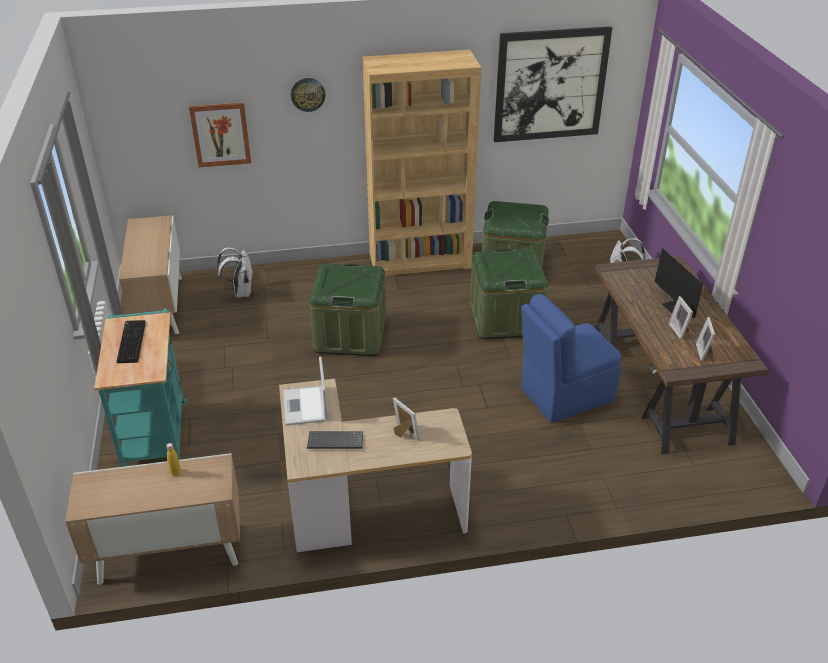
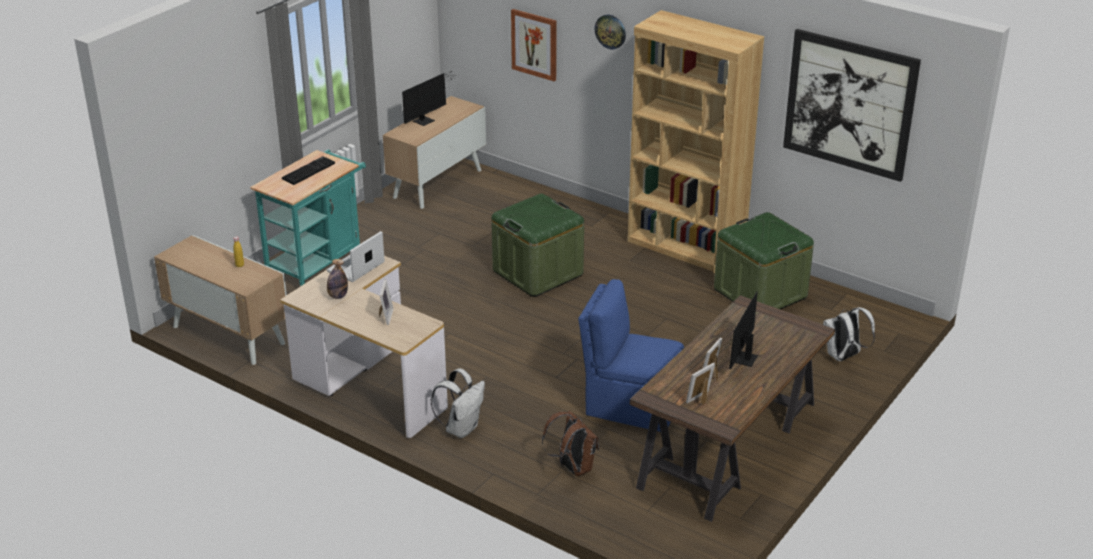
camera: 45 degrees right, 5 degrees down
white backpack [217,247,253,298] -> white backpack moved to [431,368,485,438]
keyboard [307,431,363,449] -> bottle [327,259,348,299]
green storage box [470,249,548,339] -> none
none -> monitor [402,71,458,126]
none -> brown backpack [542,411,599,476]

